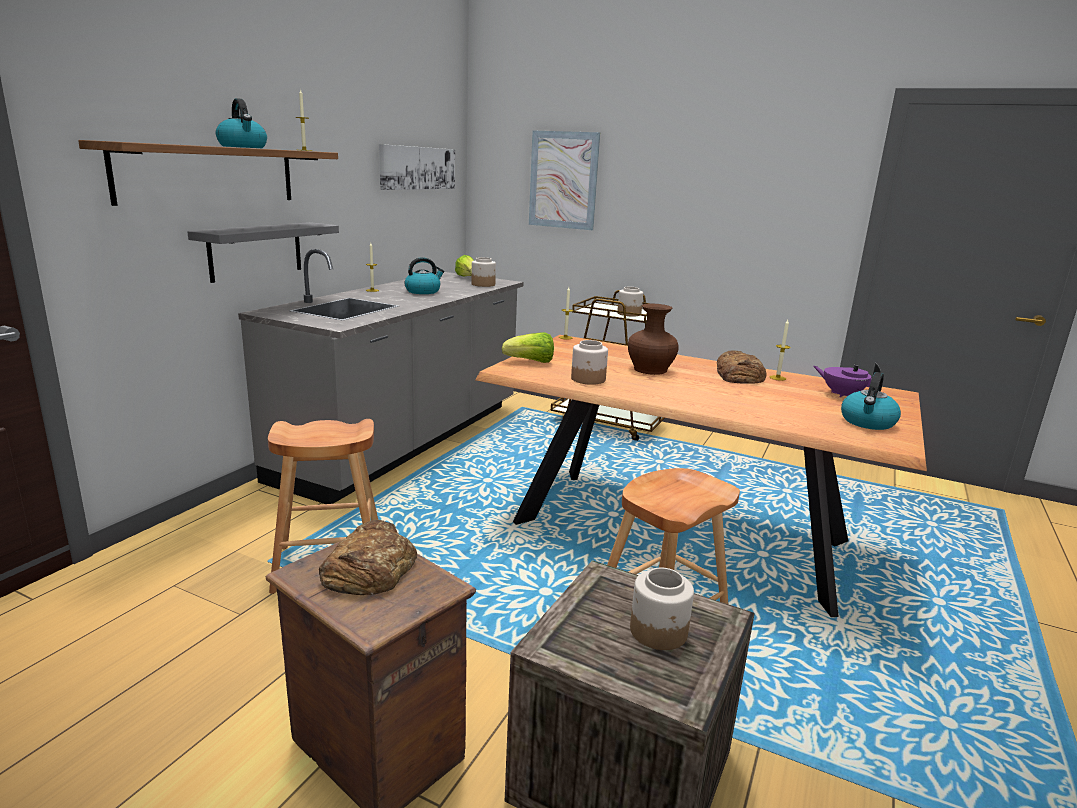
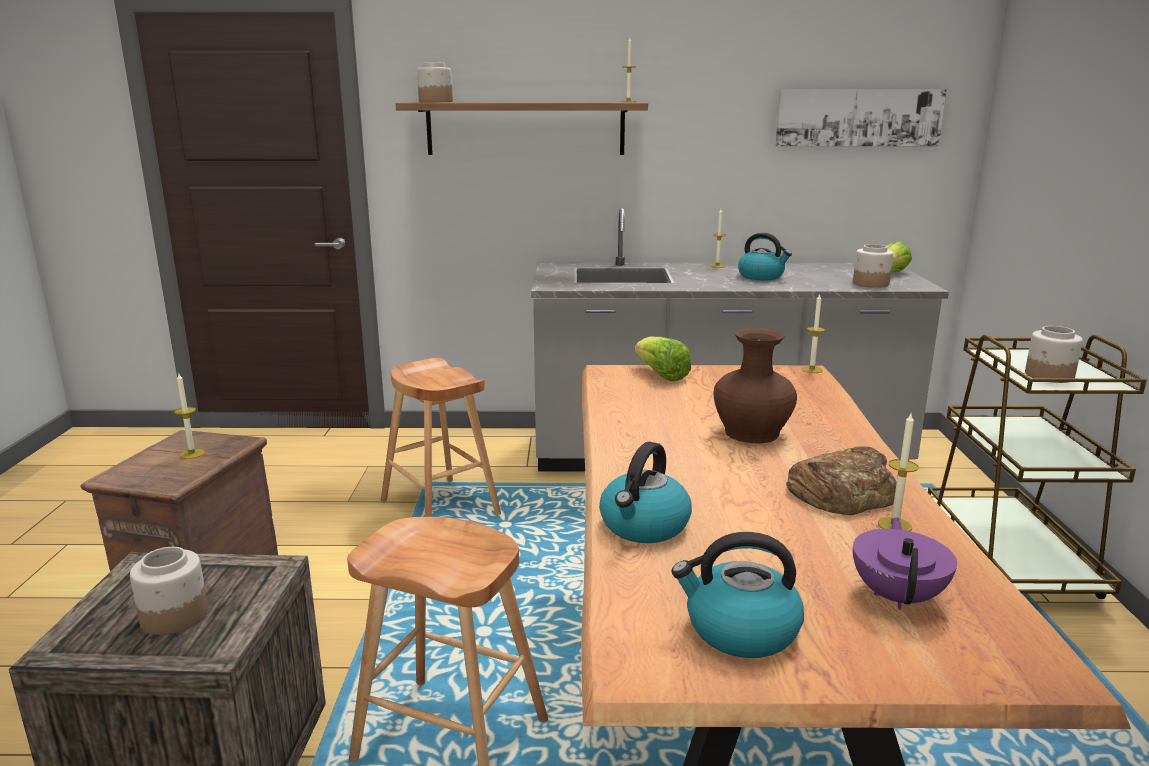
camera: 65 degrees right, 0 degrees up
grey shelf [187,222,339,283] -> none
kettle [216,98,267,148] -> kettle moved to [599,442,692,543]
bread [319,519,417,595] -> candle [174,374,205,459]
picture [529,131,600,230] -> none
jar [571,340,608,385] -> jar moved to [417,62,453,102]

